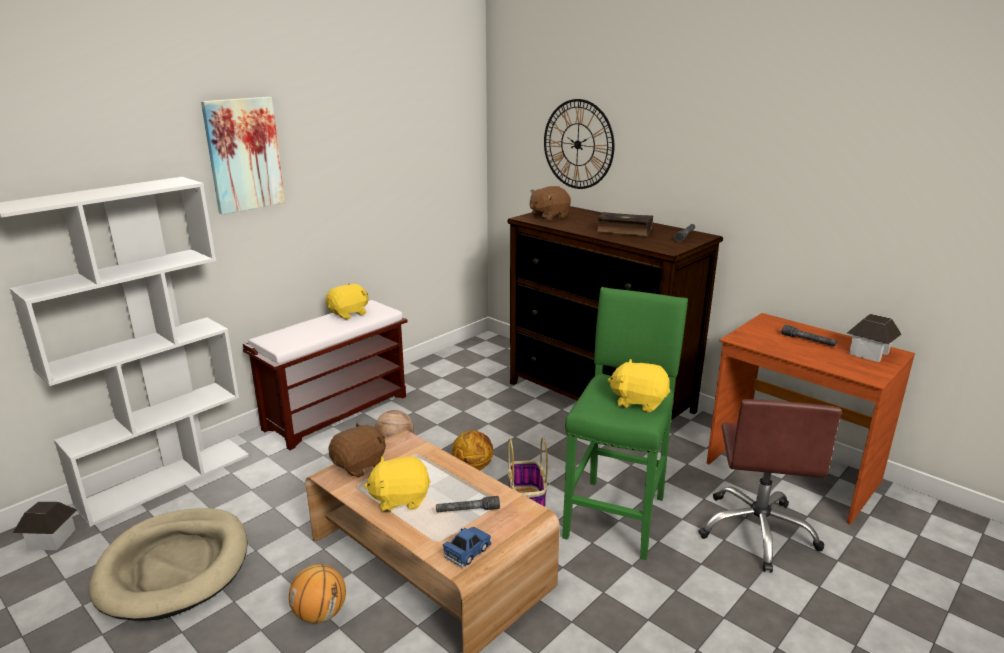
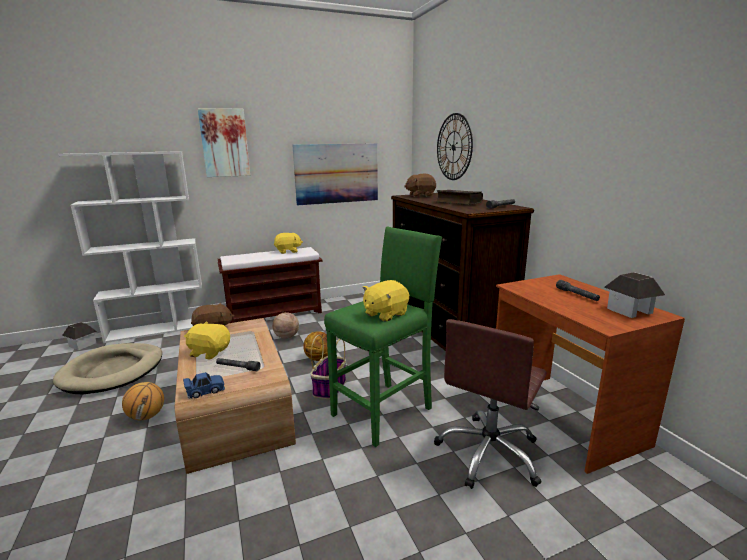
camera: 25 degrees right, 5 degrees down
yellow plush toy [608,359,670,412] -> yellow plush toy turned 90 degrees counterclockwise [363,280,409,322]
none -> picture [292,143,378,206]

